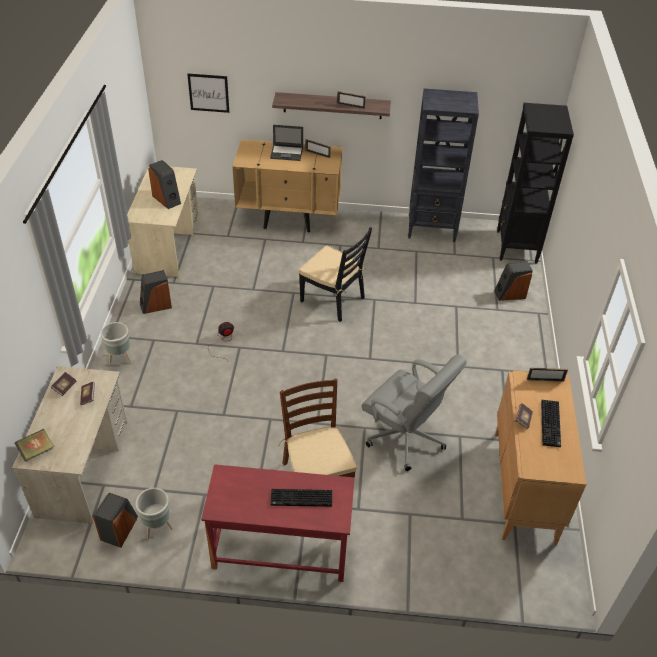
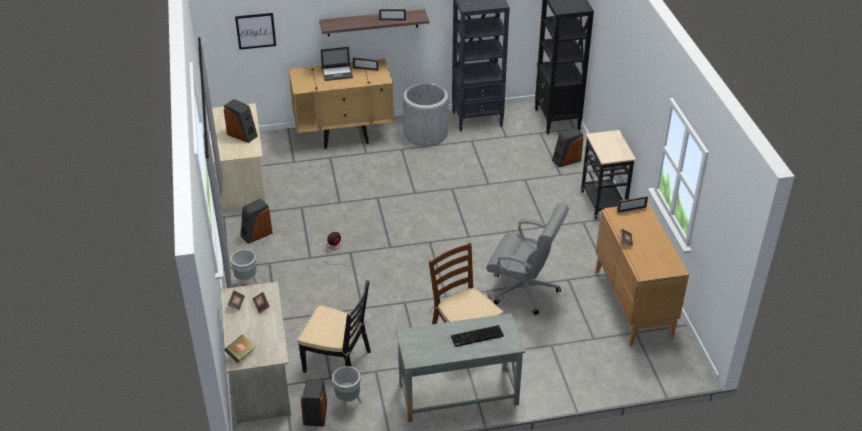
camera: 15 degrees left, 5 degrees down
red desk [201,464,355,582] -> grey desk [396,313,526,422]
black chair [298,227,372,322] -> black chair moved to [297,280,371,373]
keyboard [541,400,561,447] -> none
none -> grey planter [403,83,448,146]
none -> cart [581,130,636,219]

